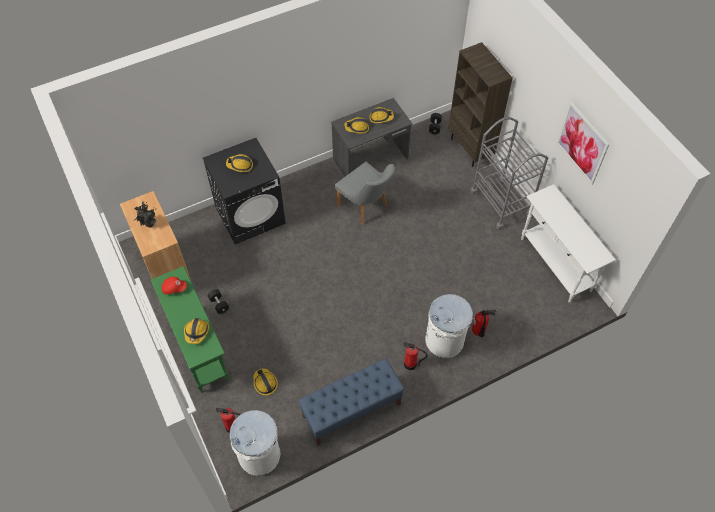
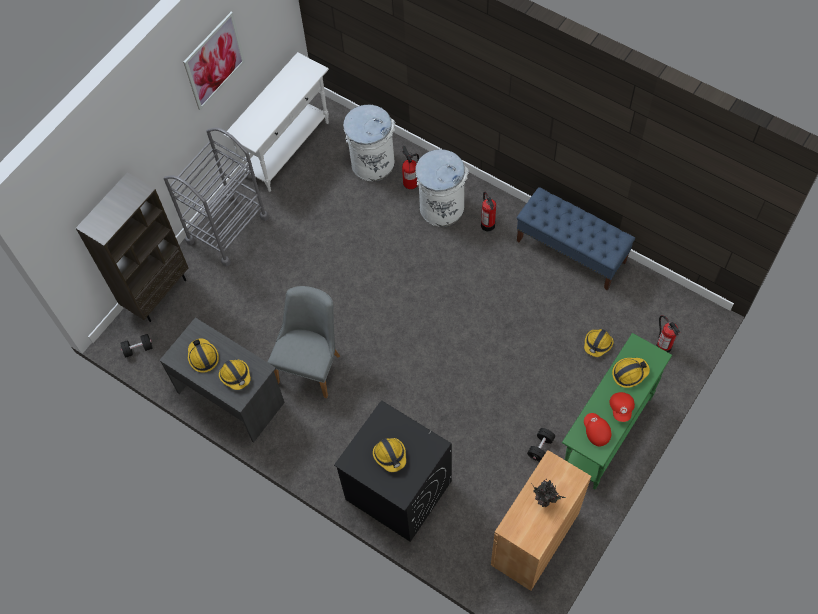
camera: 115 degrees left, 5 degrees up
white trash can [230,410,280,476] -> white trash can moved to [343,105,395,181]
none -> red cap [610,392,635,422]

